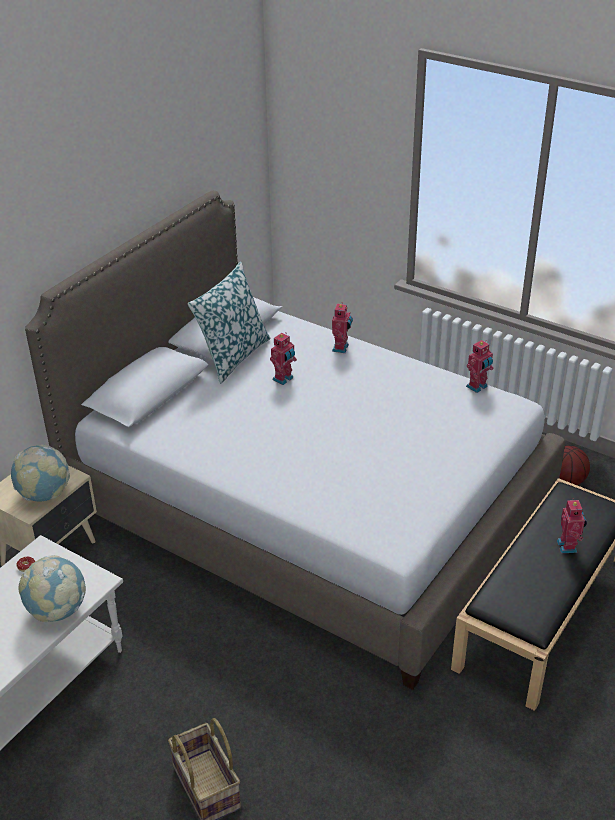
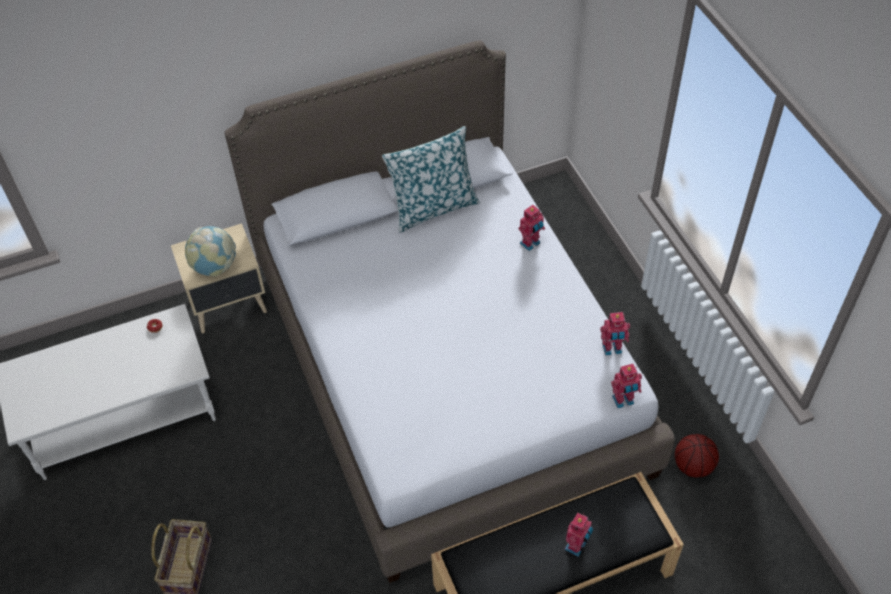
camera: 35 degrees right, 15 degrees up
globe [18,555,86,622] -> none
toy robot [270,333,297,385] -> toy robot moved to [611,364,642,408]

